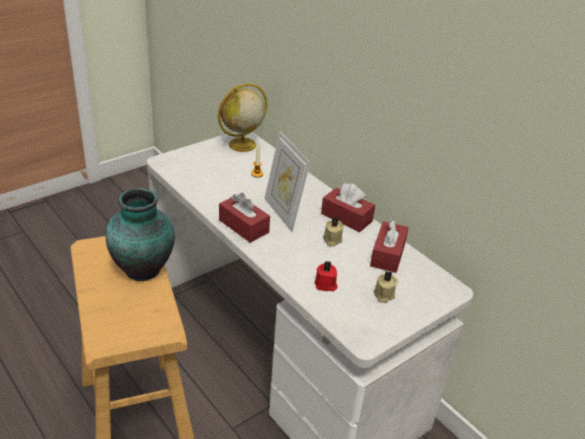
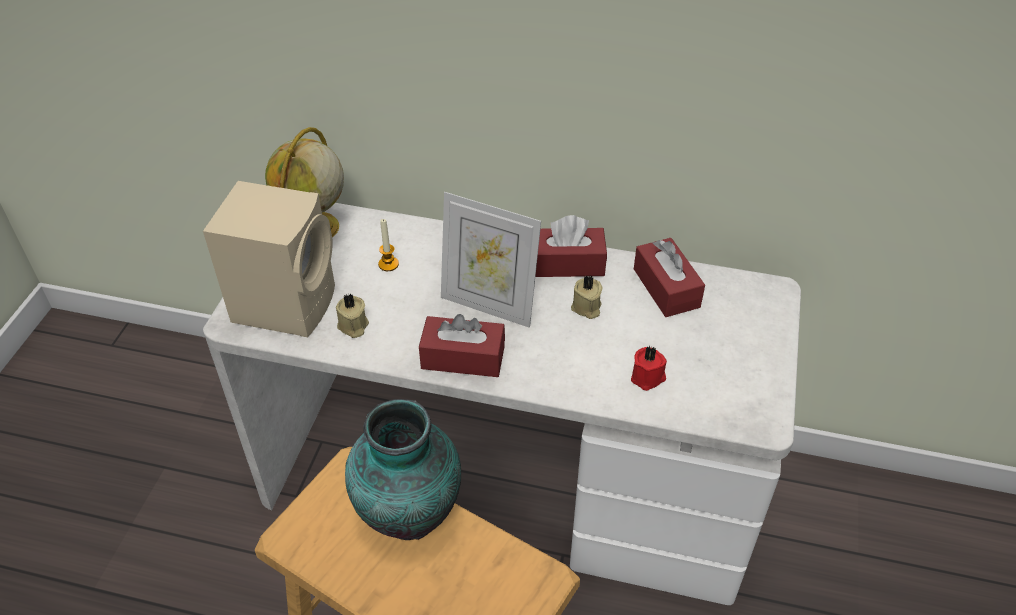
camera: 35 degrees left, 10 degrees up
beige candle [373,271,398,303] -> beige candle moved to [336,294,369,338]
none -> beige speaker [203,181,335,337]

